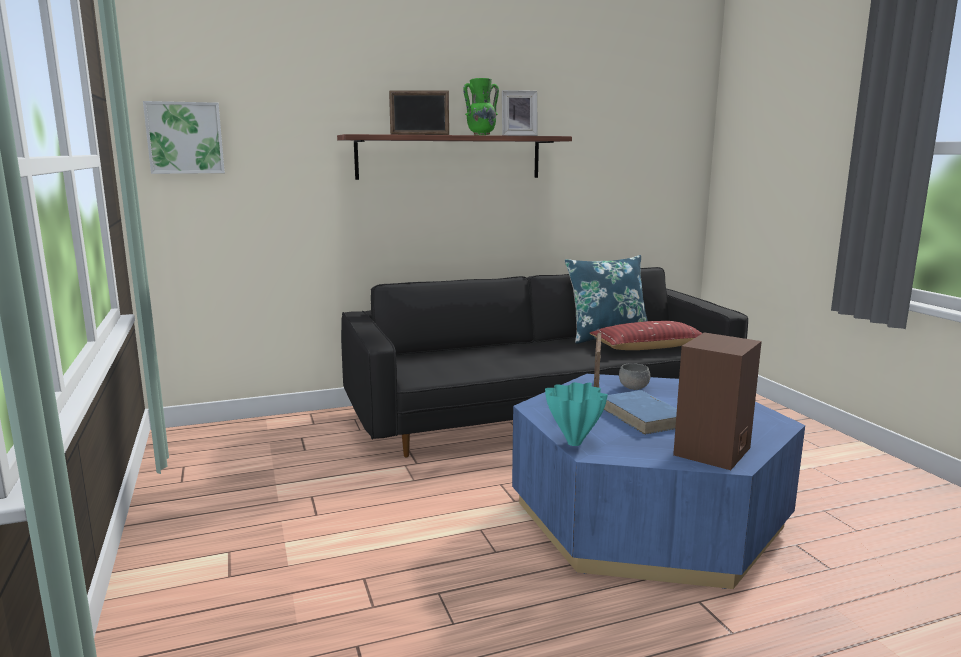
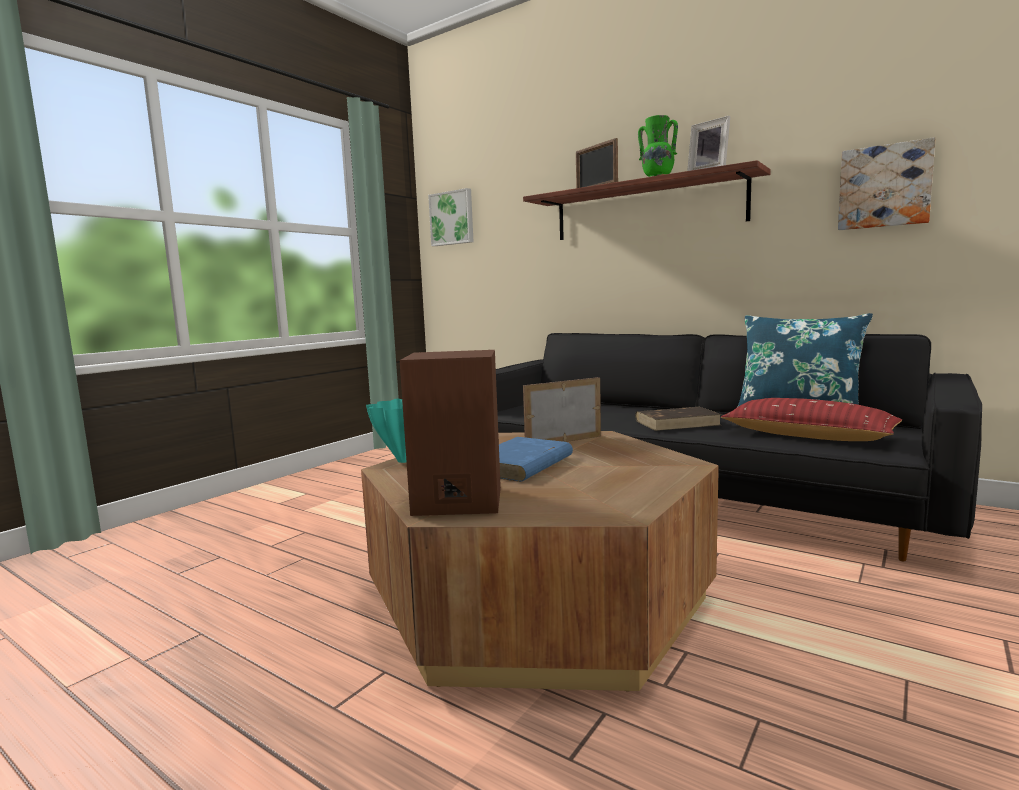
camera: 55 degrees right, 5 degrees down
blue coffee table [512,374,805,589] -> brown coffee table [361,431,719,692]
grey bowl [619,363,650,390] -> none
none -> brown book [635,407,722,431]
none -> picture [838,137,935,230]

